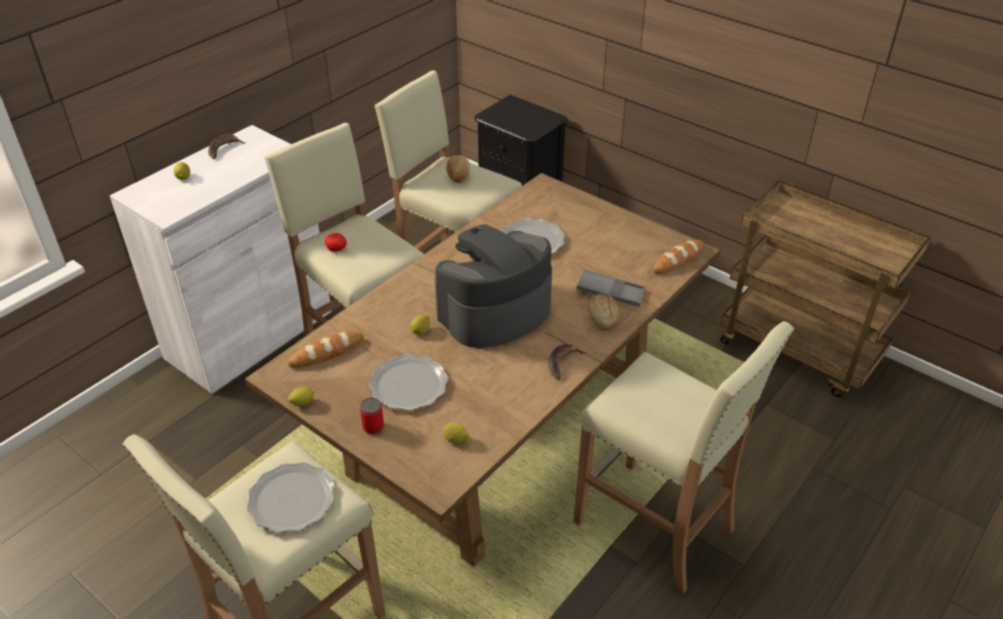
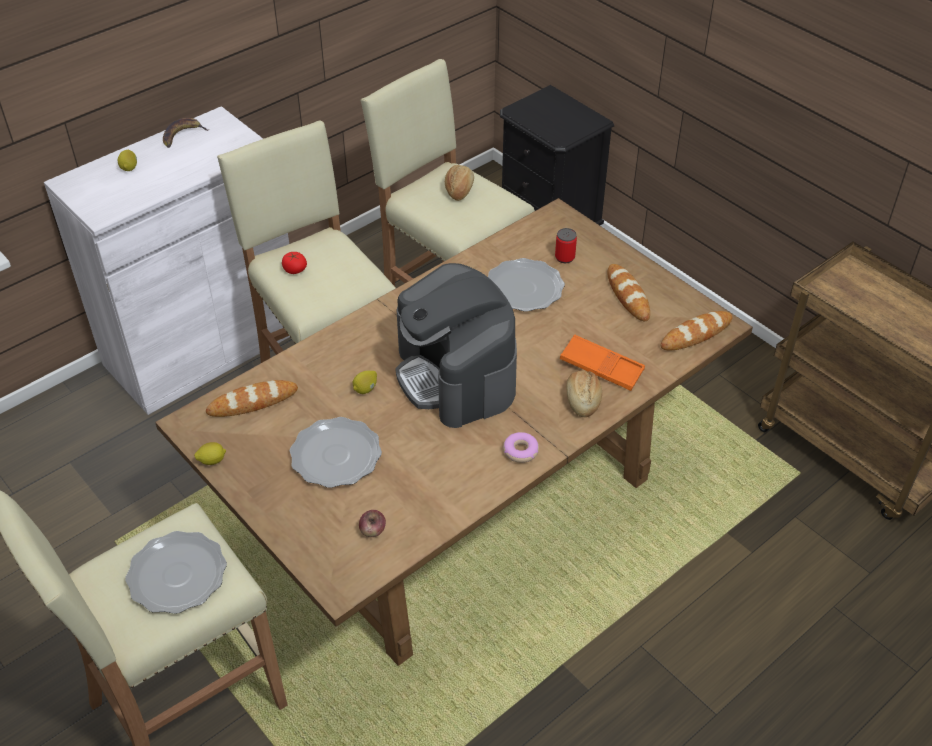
camera: 10 degrees right, 5 degrees up
can [360,398,384,434] -> can moved to [555,228,577,263]
coffee machine [435,224,552,348] -> coffee machine turned 90 degrees counterclockwise [395,263,517,428]
lemon [443,422,469,444] -> apple [359,510,386,537]
banana [548,343,585,380] -> donut [503,432,539,463]
beige stool [573,321,794,594] -> none
grey tray [577,269,646,307] -> orange tray [560,335,645,391]
none -> bread [607,264,650,321]

